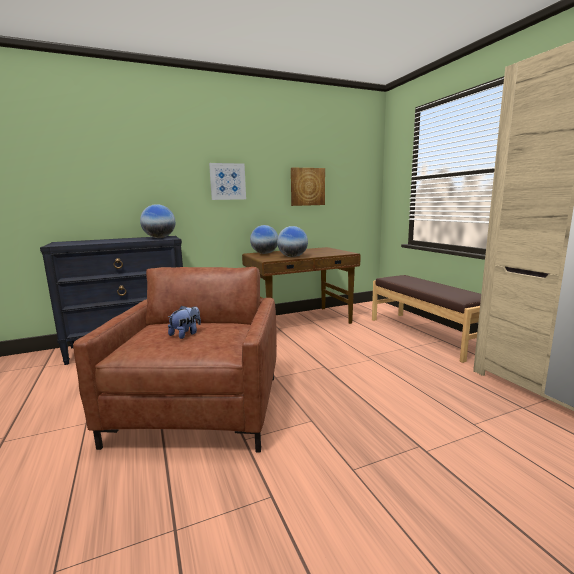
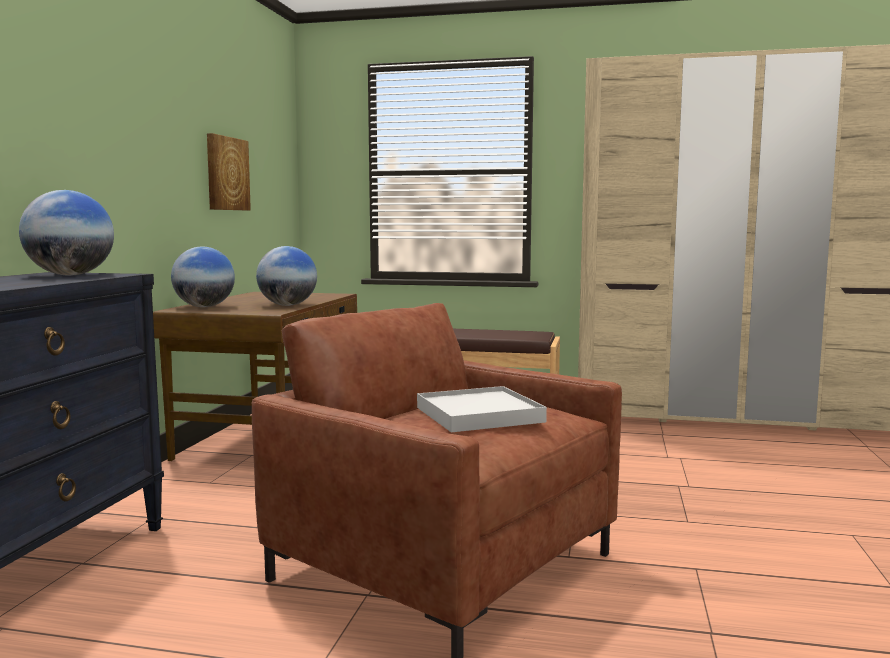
camera: 55 degrees left, 5 degrees down
plush toy [168,306,201,339] -> white tray [417,386,547,432]
picture [209,163,246,200] -> none

